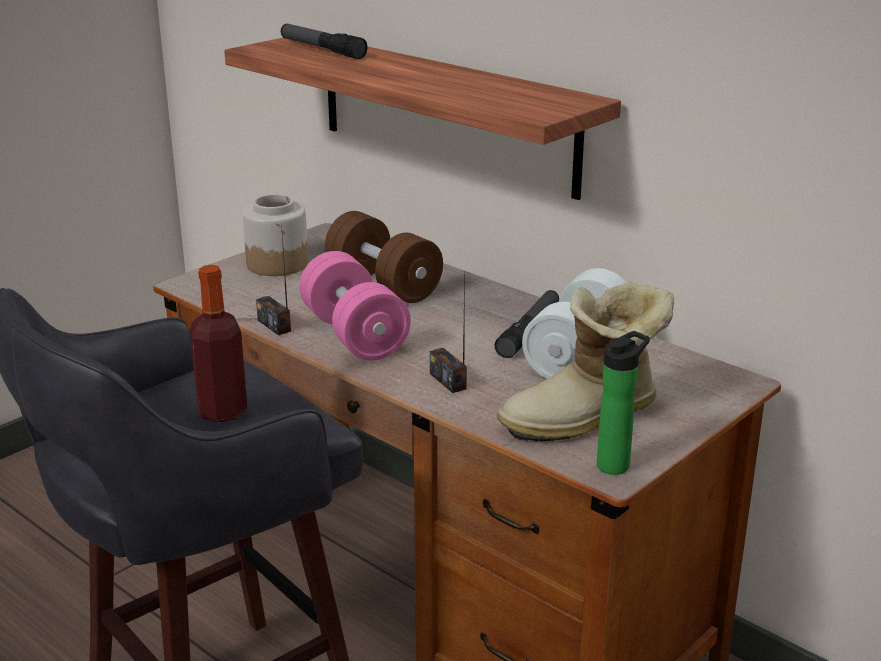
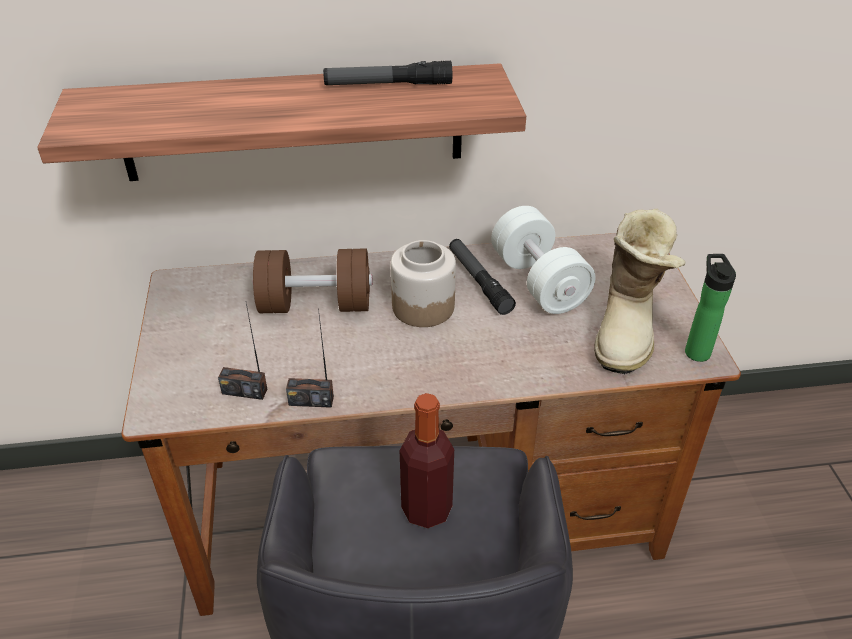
camera: 50 degrees left, 15 degrees up
jar [242,194,308,276] -> jar moved to [391,240,456,327]
flashlight [281,24,367,59] -> flashlight moved to [323,61,452,85]
pink dumbbell [299,251,411,360] -> none
radio [430,272,467,393] -> radio moved to [218,303,267,400]

